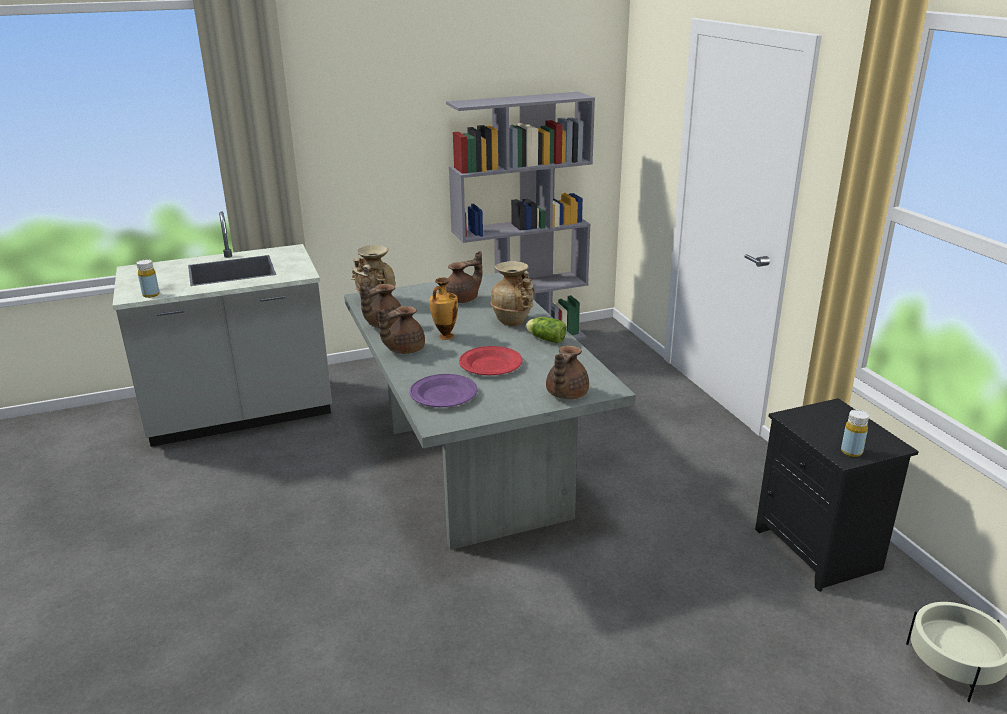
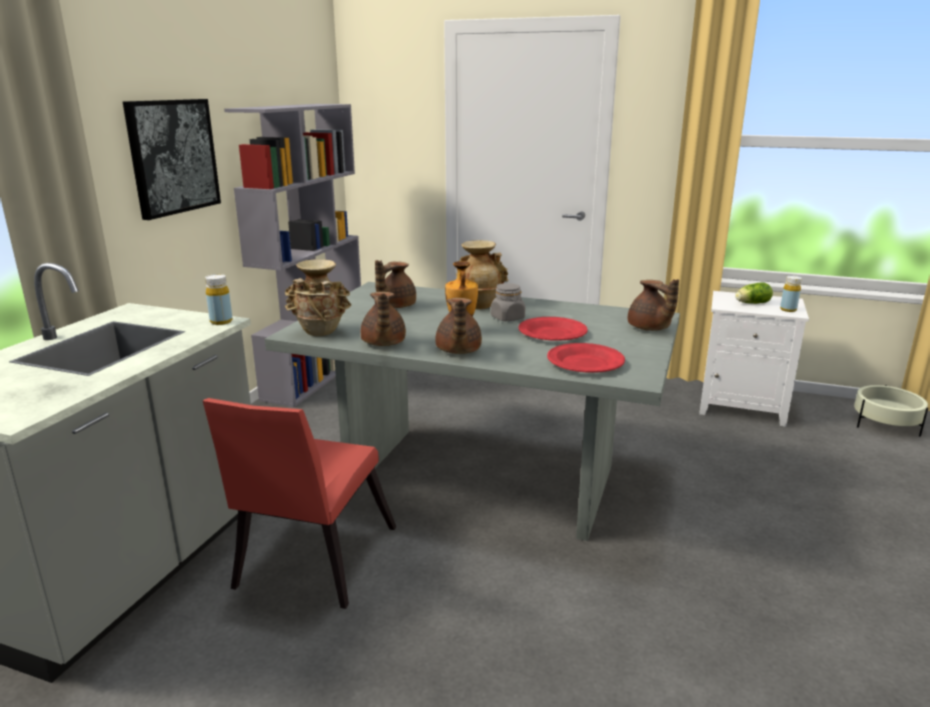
camera: 50 degrees left, 5 degrees down
yellow bottle [136,259,160,298] -> yellow bottle moved to [205,274,232,325]
purple plate [410,374,478,407] -> red plate [547,343,625,373]
brown teapot [446,251,482,303] -> brown teapot turned 150 degrees counterclockwise [375,260,416,308]
lettuce [526,317,566,343] -> lettuce moved to [735,283,773,304]
black nightstand [755,398,919,592] -> white nightstand [699,291,809,427]
none -> picture [123,99,221,220]
none -> red chair [203,398,396,609]
none -> grey jar [491,283,525,321]

